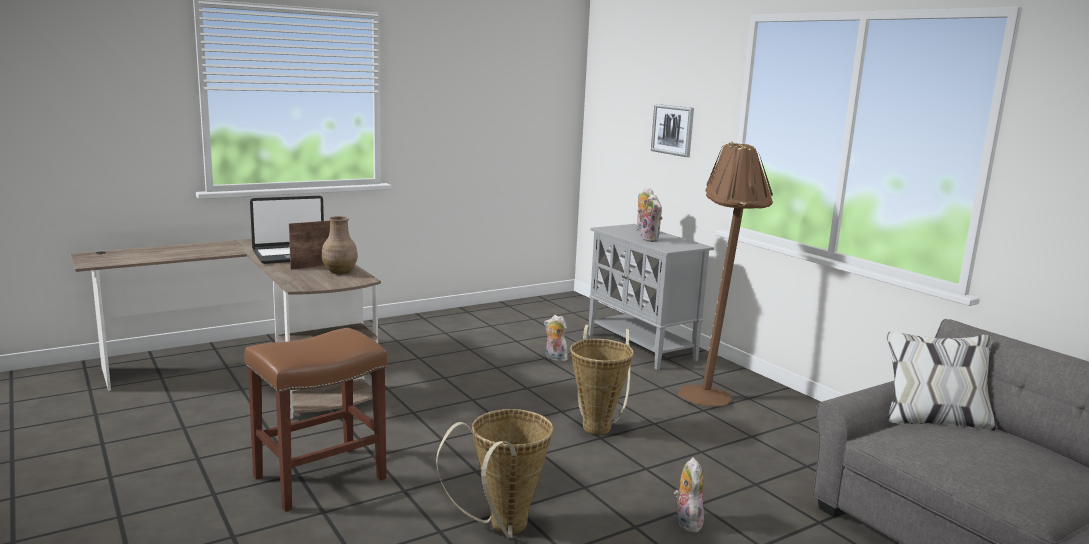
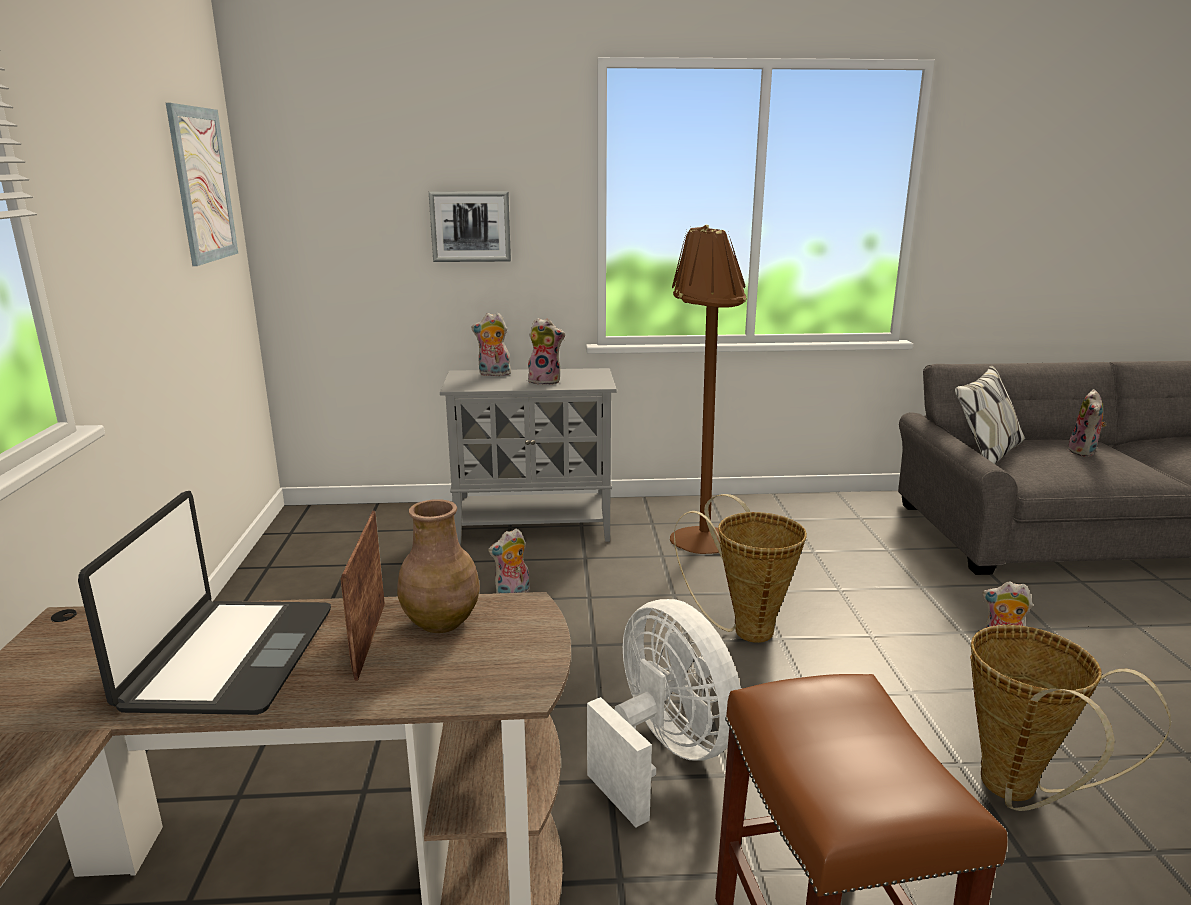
camera: 60 degrees left, 5 degrees up
none -> picture [166,103,238,266]
none -> white fan [587,599,741,827]
none -> plush toy [1068,389,1106,457]

